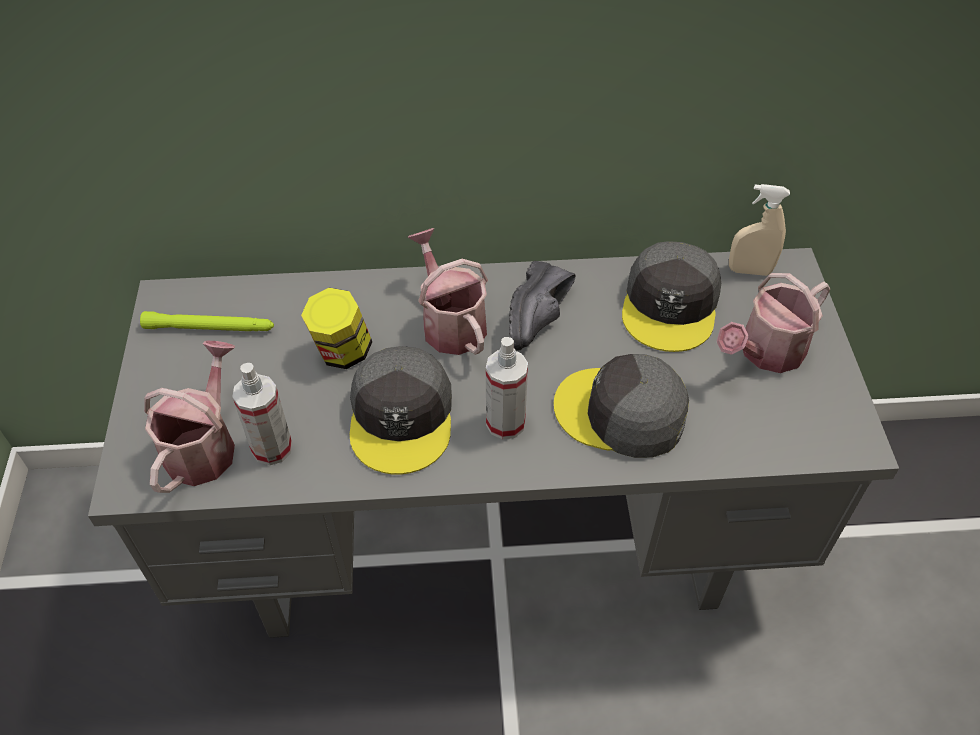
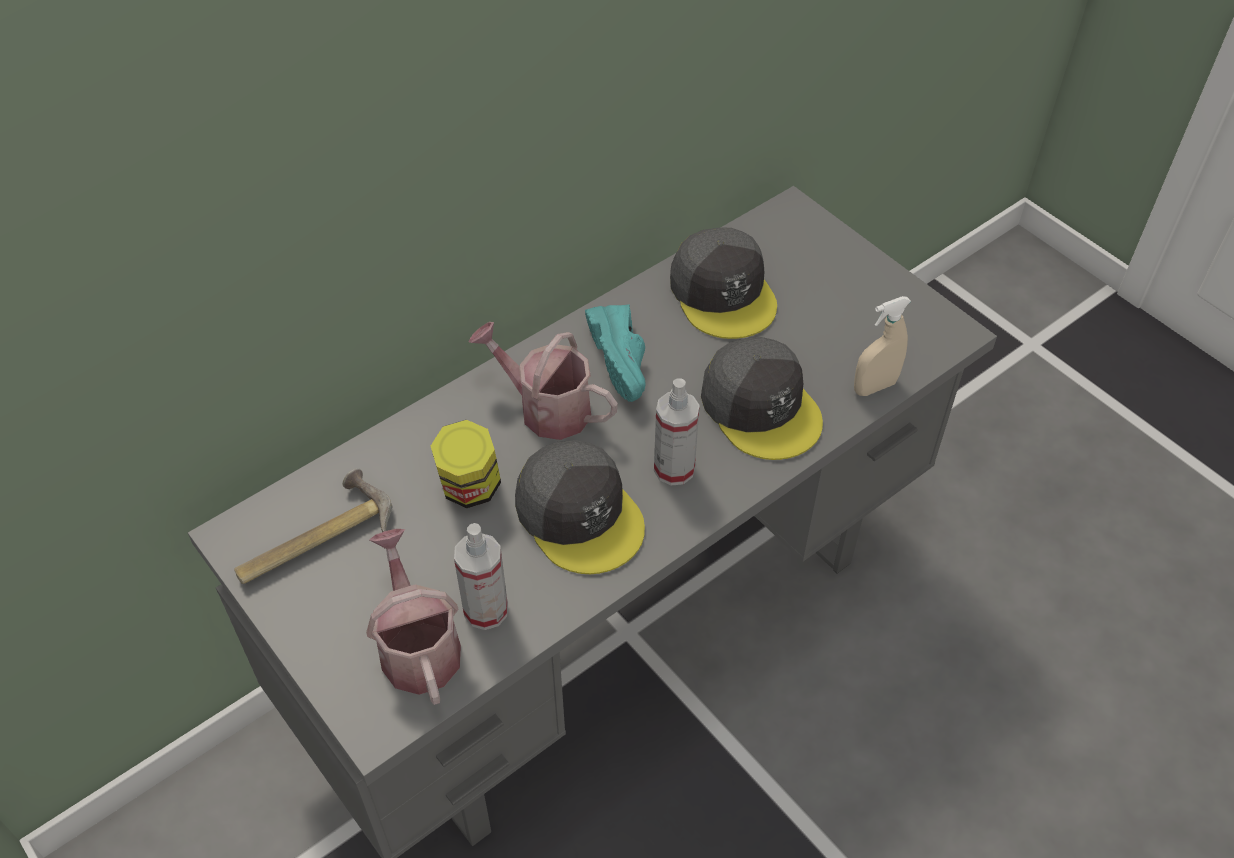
camera: 35 degrees left, 0 degrees up
green flashlight [140,311,274,331] -> hammer [234,468,392,584]
black shoe [509,261,576,351] -> turquoise shoe [585,304,646,402]
grey cap [554,354,689,458] -> grey cap turned 105 degrees counterclockwise [701,337,823,460]
watering can [717,273,831,373] -> none
beige spray bottle [729,184,790,276] -> beige spray bottle moved to [854,296,911,396]

